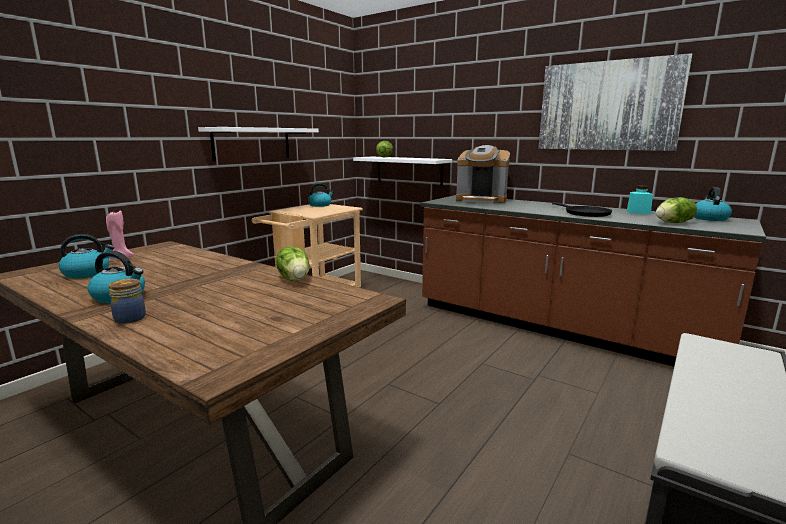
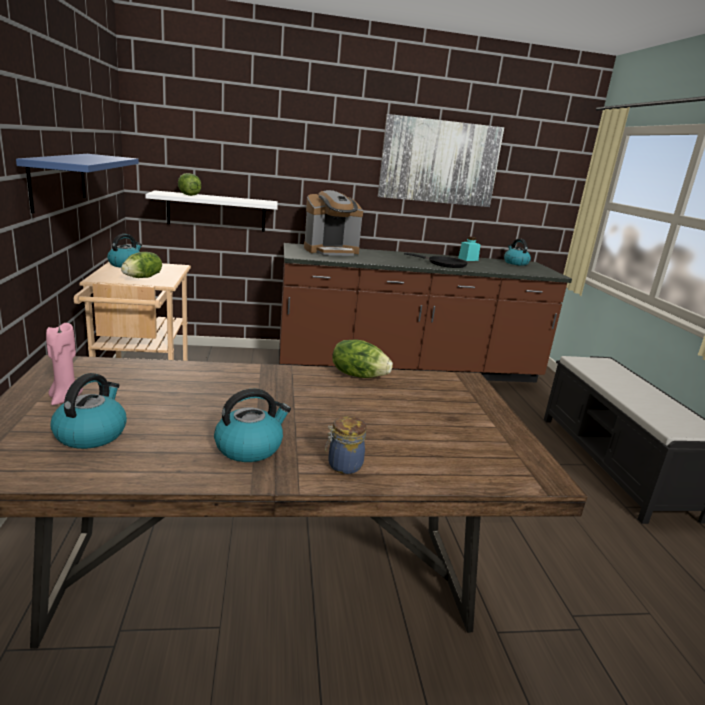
camera: 45 degrees left, 5 degrees up
white shelf [198,127,319,161] -> blue shelf [16,154,139,214]
lettuce [656,197,697,223] -> lettuce moved to [121,252,162,278]

